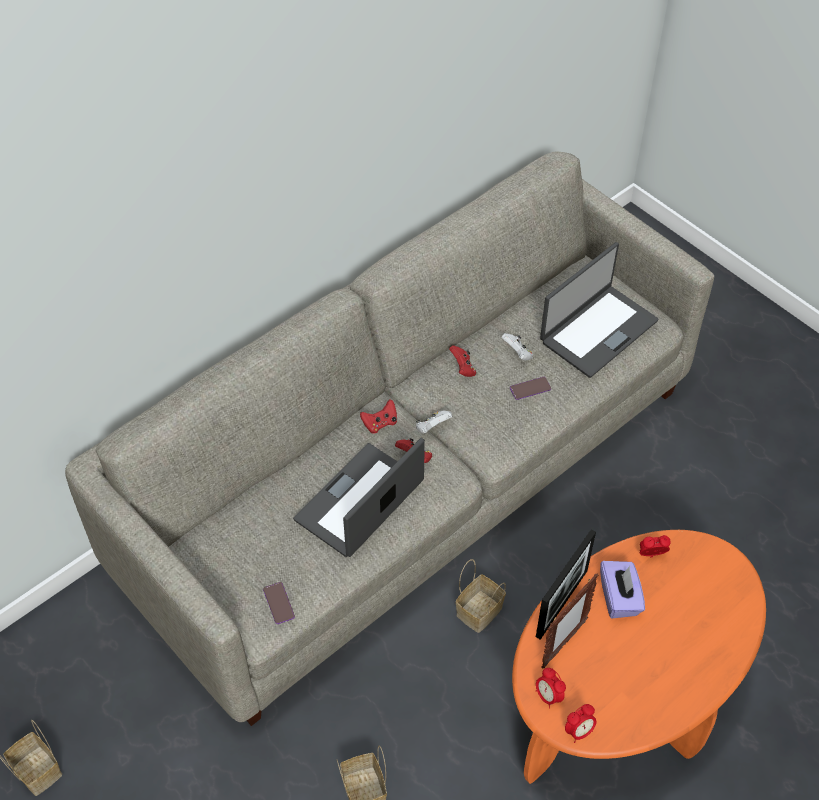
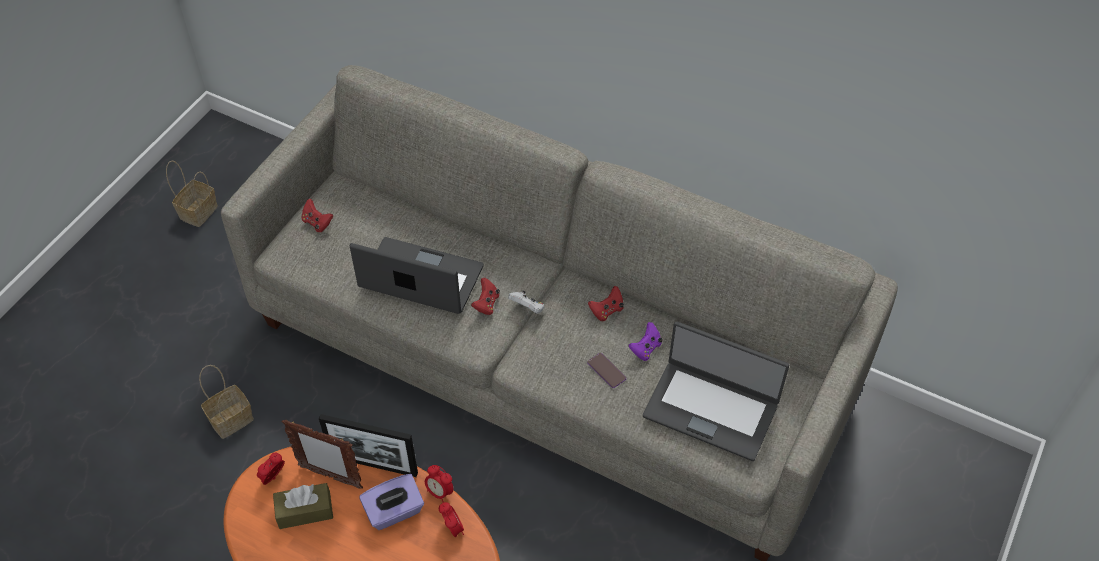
camera: 70 degrees right, 0 degrees up
phone [263,582,295,624] -> none
red game controller [360,399,397,434] -> red game controller moved to [301,199,333,232]
basket [456,559,506,633] -> none
white game controller [502,333,533,361] -> purple game controller [629,322,663,361]
alarm clock [565,704,597,743] -> alarm clock moved to [425,465,453,503]
none -> brown tissue box [273,483,333,529]

